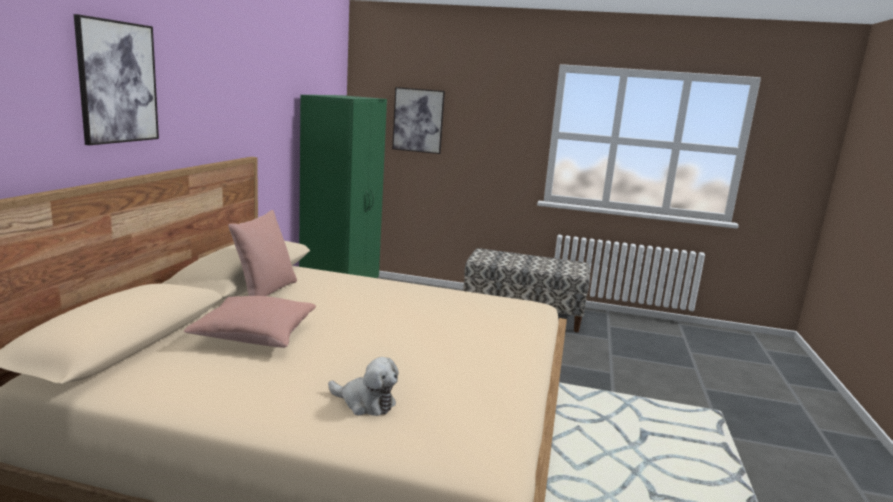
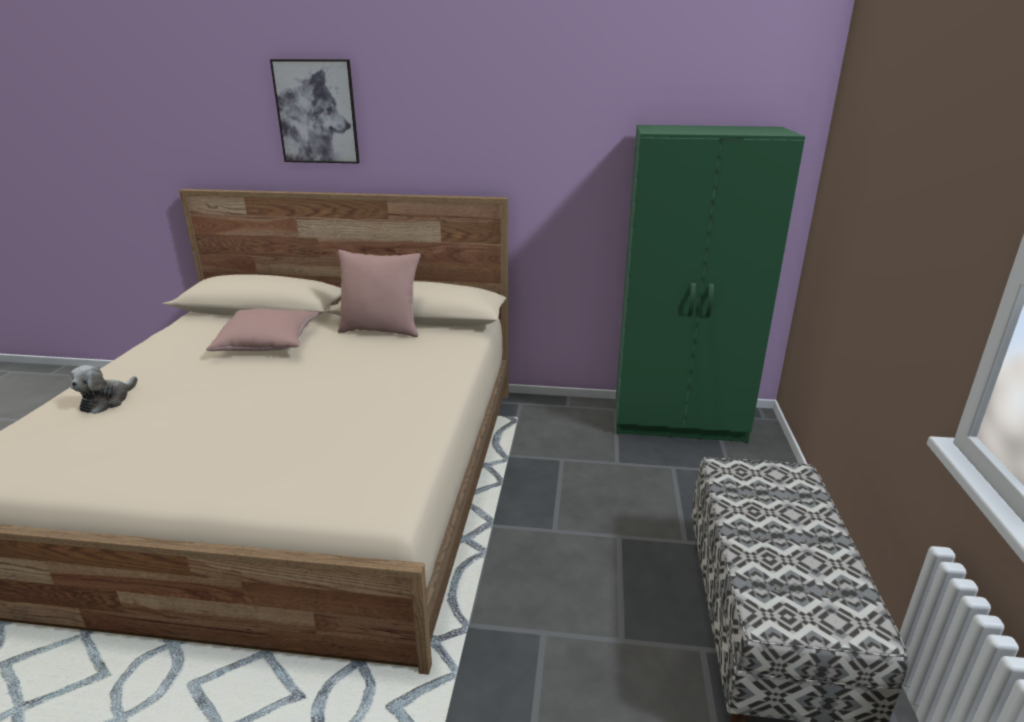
camera: 85 degrees right, 10 degrees up
picture [392,87,445,154] -> none

